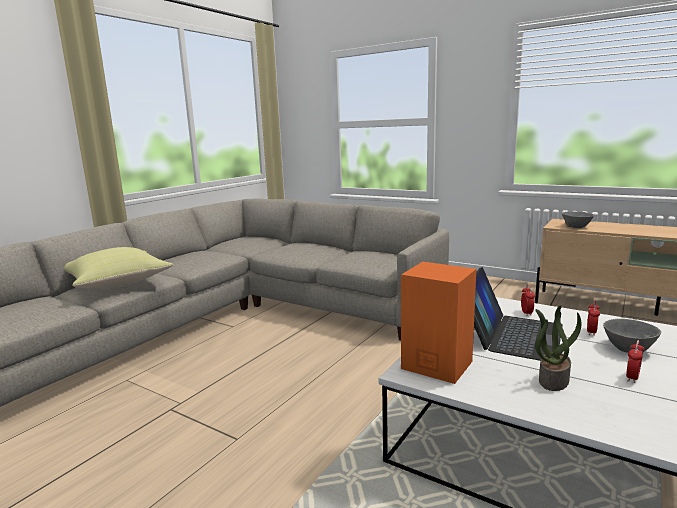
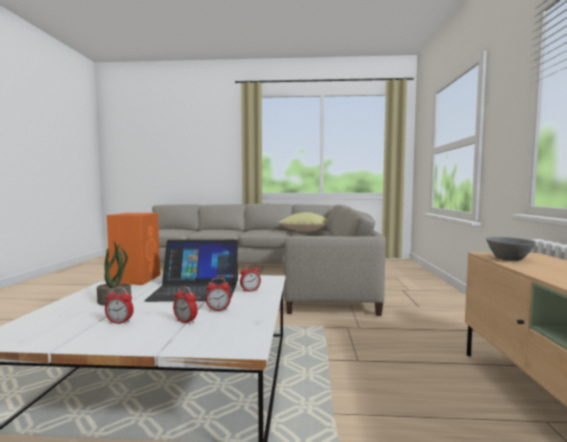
camera: 60 degrees right, 10 degrees down
yellow pillow [64,247,174,289] -> yellow pillow moved to [278,212,328,232]
grey bowl [603,319,661,353] -> alarm clock [173,286,198,324]

